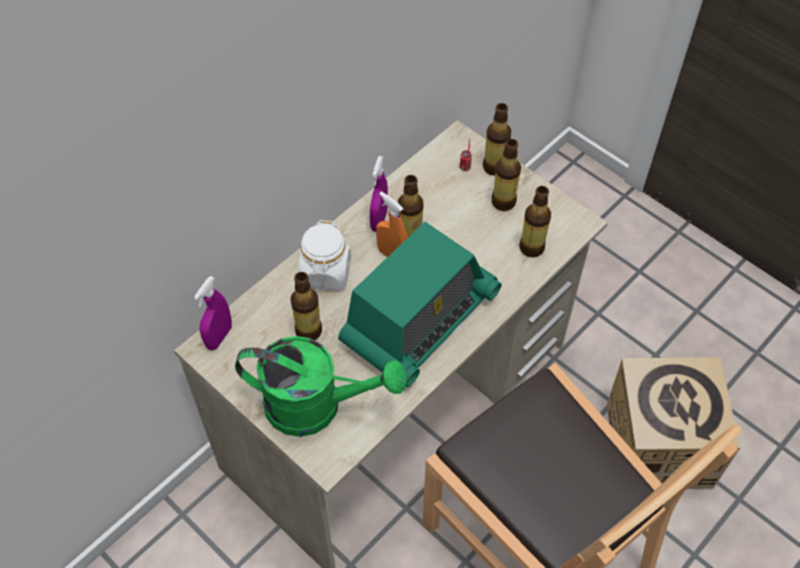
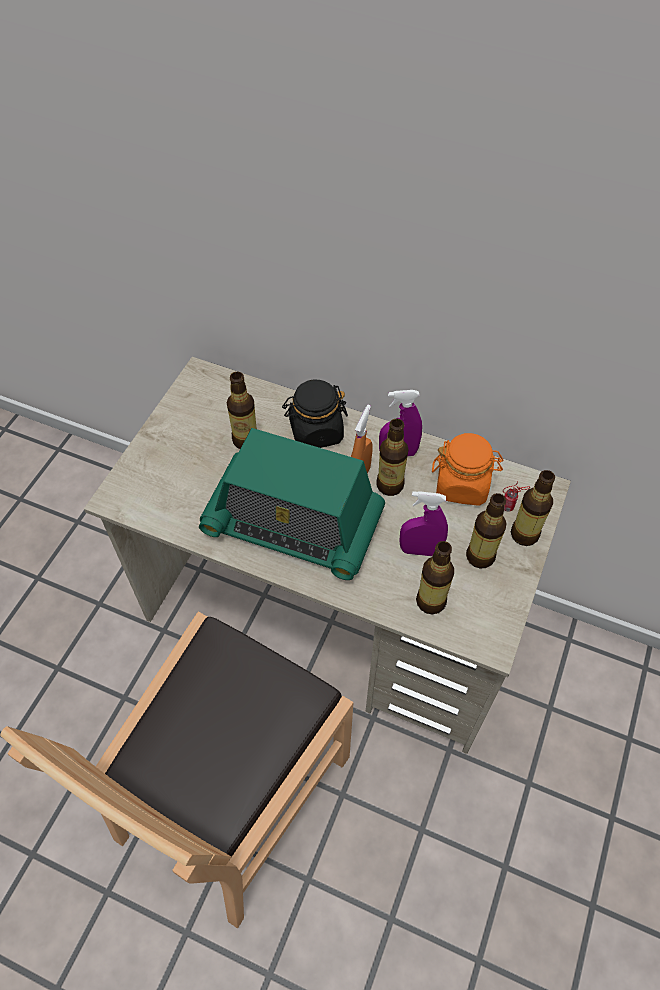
camera: 70 degrees right, 0 degrees up
purple spray bottle [194,276,232,350] -> purple spray bottle moved to [399,491,448,556]
green watering can [235,336,406,437] -> none
white jar [298,220,351,291] -> black jar [282,380,348,448]
cardboard box [607,357,740,489] -> none
none -> orange jar [432,433,504,506]

